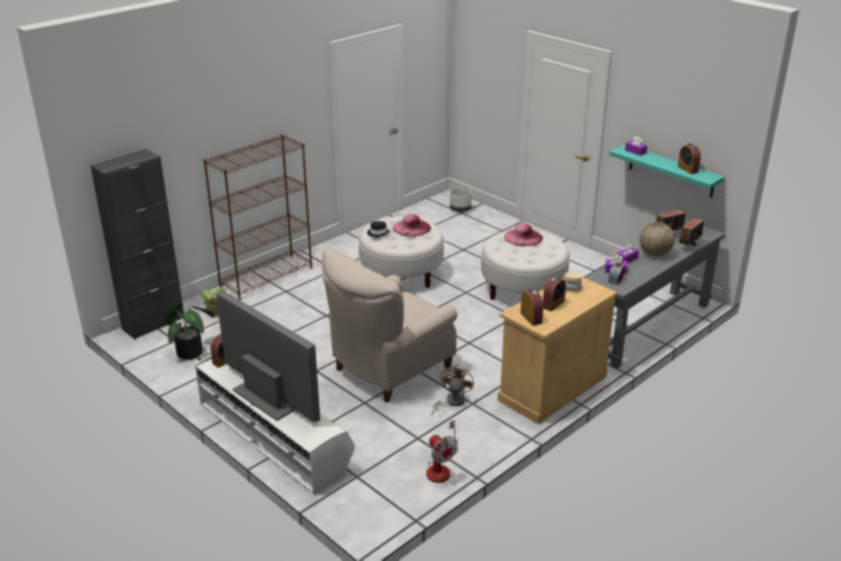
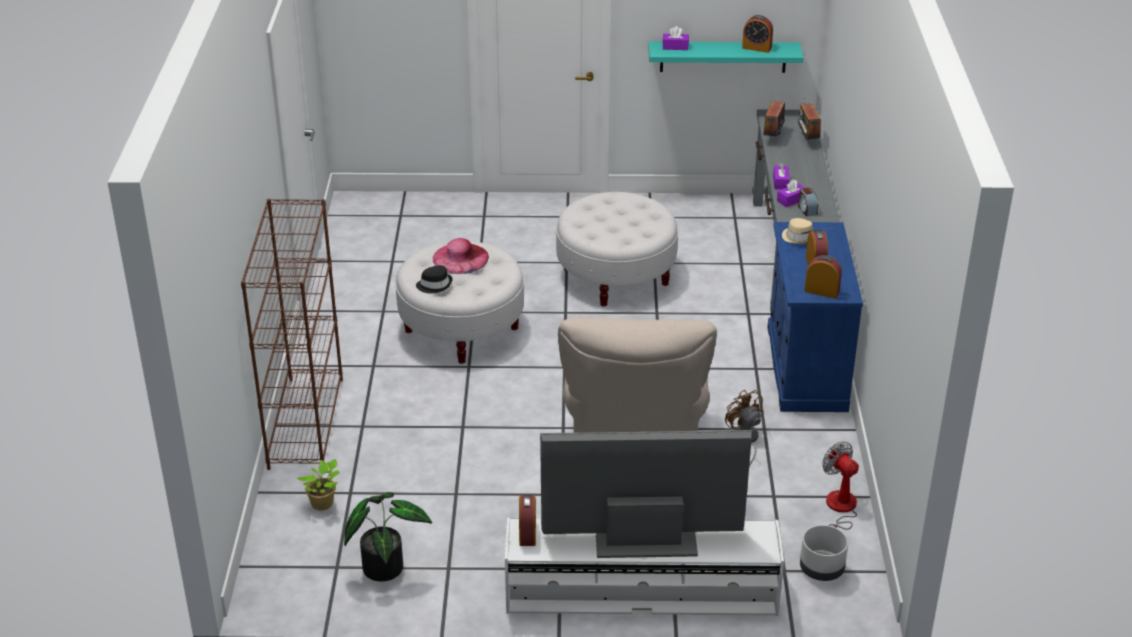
camera: 45 degrees left, 5 degrees up
black cabinet [91,149,184,339] -> none
fan [426,420,458,483] -> fan turned 135 degrees counterclockwise [822,441,859,530]
grey planter [450,188,472,212] -> grey planter moved to [800,525,848,581]
beige cabinet [498,277,617,424] -> blue cabinet [767,222,863,412]
pink hat [504,223,543,246] -> none
globe [639,222,675,256] -> none

